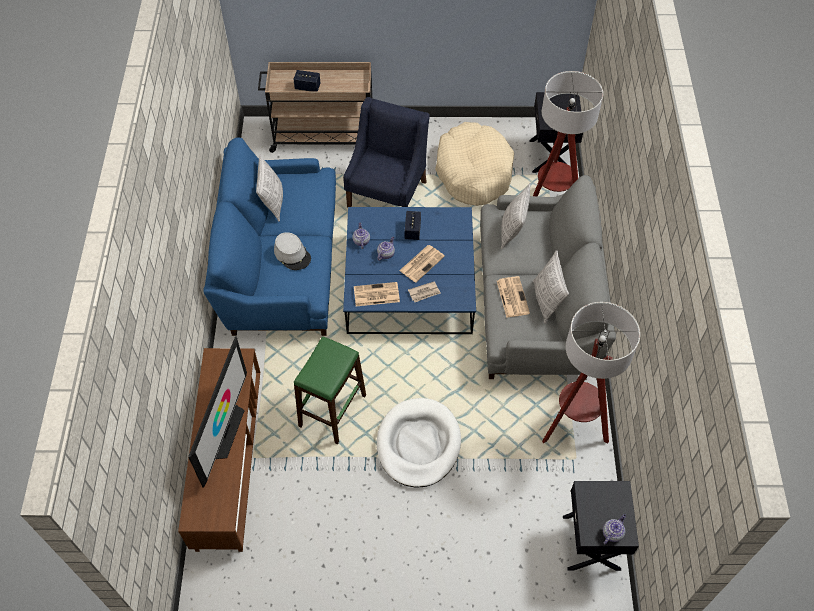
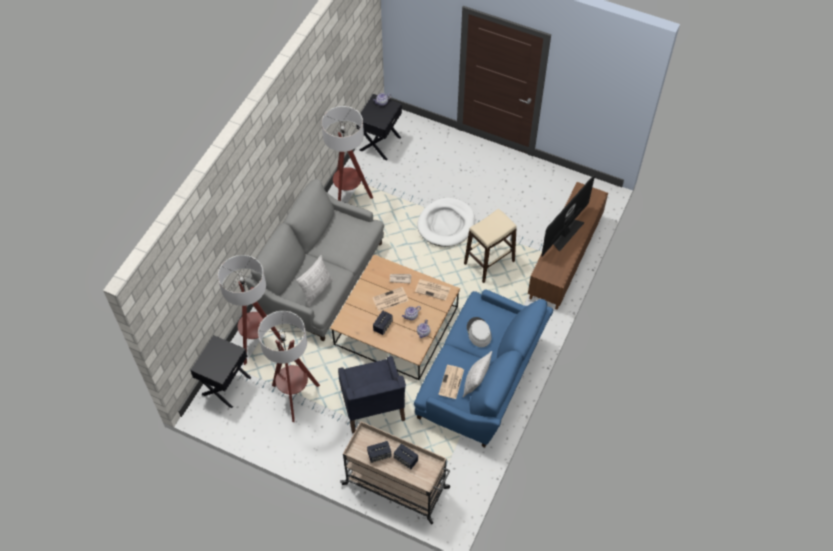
camera: 155 degrees left, 0 degrees up
green stool [294,337,366,445] -> beige stool [464,209,517,283]
blue armchair [343,97,430,207] -> blue armchair turned 60 degrees counterclockwise [338,356,406,433]
blue coffee table [343,207,476,334] -> brown coffee table [330,255,460,380]
beige dog bed [435,122,514,206] -> floor lamp [258,311,320,422]
newspaper [497,276,530,318] -> newspaper moved to [438,365,464,399]
pillow [533,250,569,324] -> none
none -> speaker [367,441,392,463]

